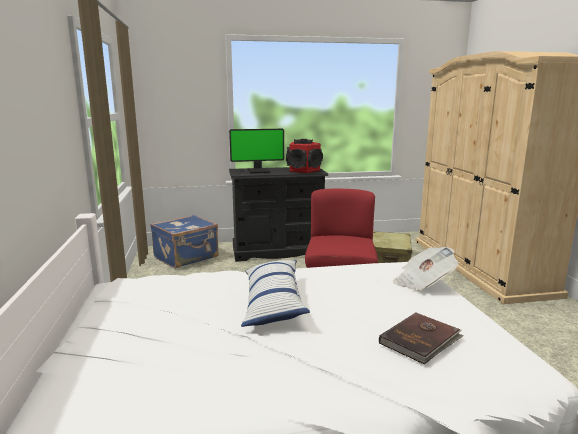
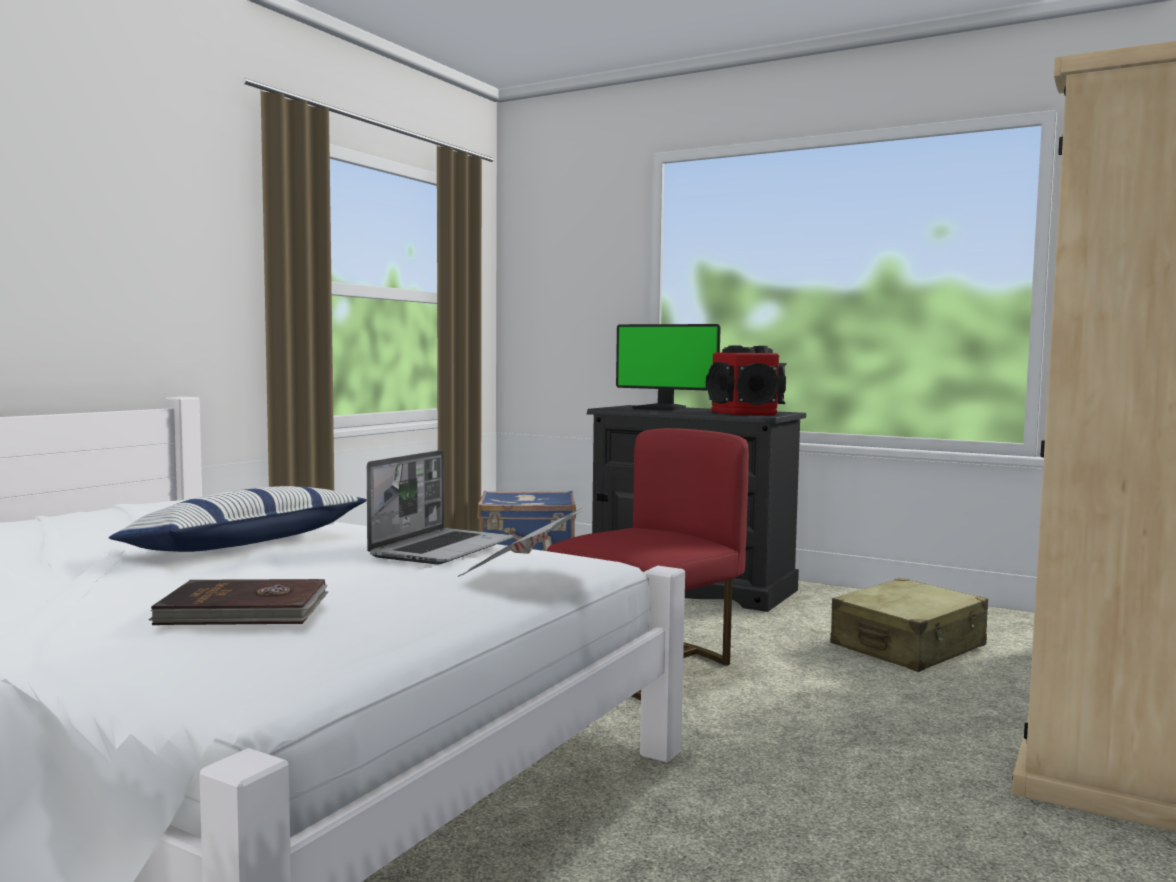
camera: 40 degrees right, 10 degrees down
none -> laptop [367,450,513,564]

